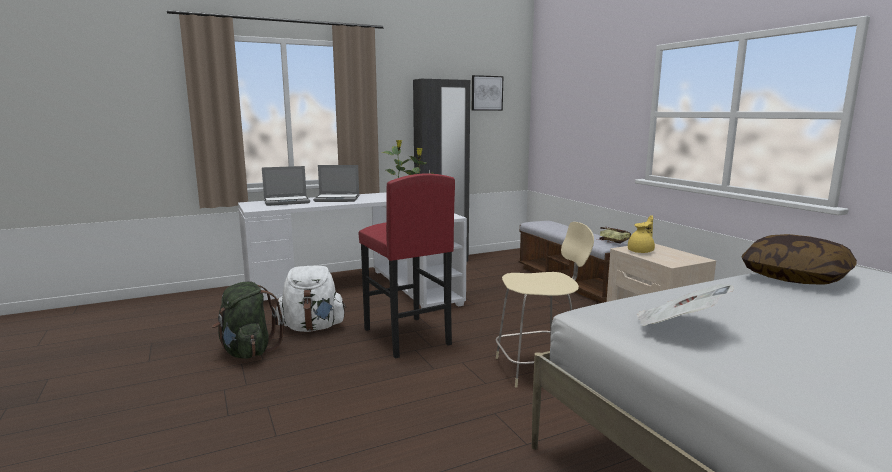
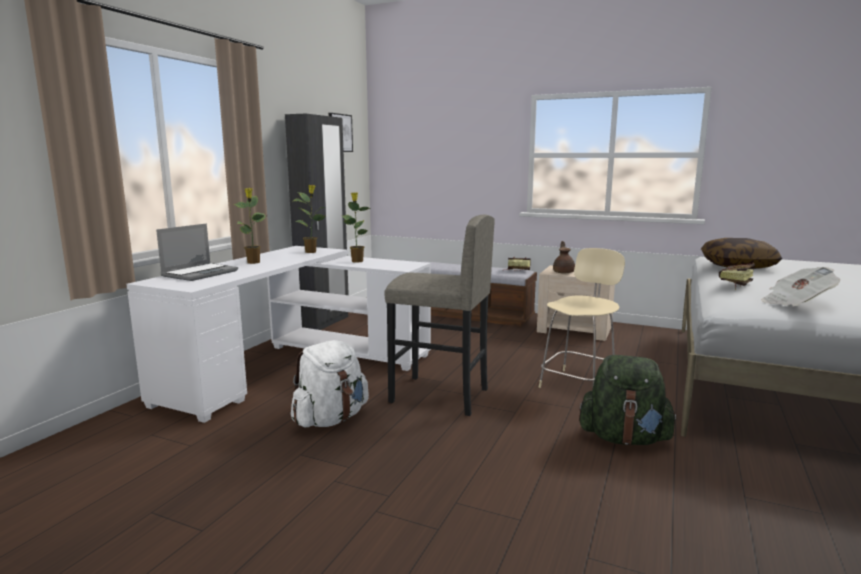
camera: 40 degrees left, 0 degrees up
green backpack [212,281,285,359] -> green backpack moved to [579,355,678,445]
laptop [313,165,359,202] -> potted plant [233,188,266,264]
red stool [359,174,455,359] -> grey stool [385,214,495,416]
yellow teapot [628,215,655,253] -> brown teapot [553,241,575,274]
none -> book [719,263,755,290]

